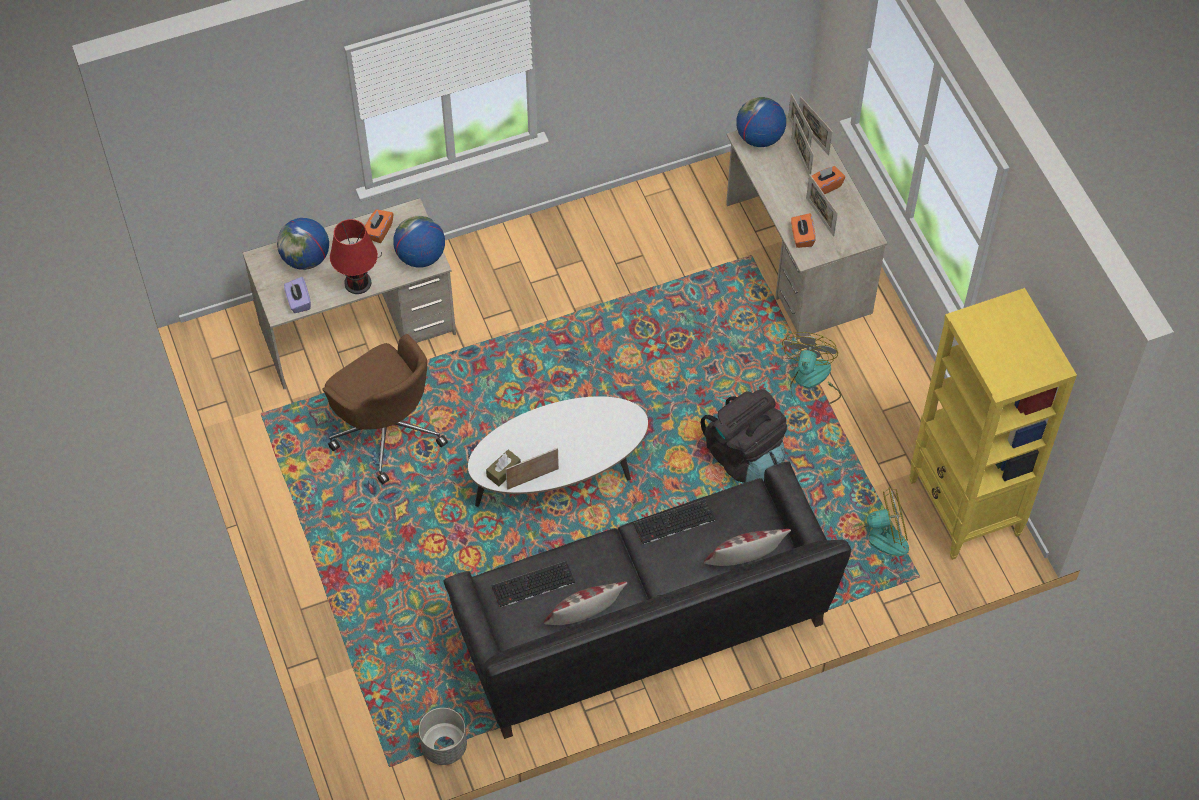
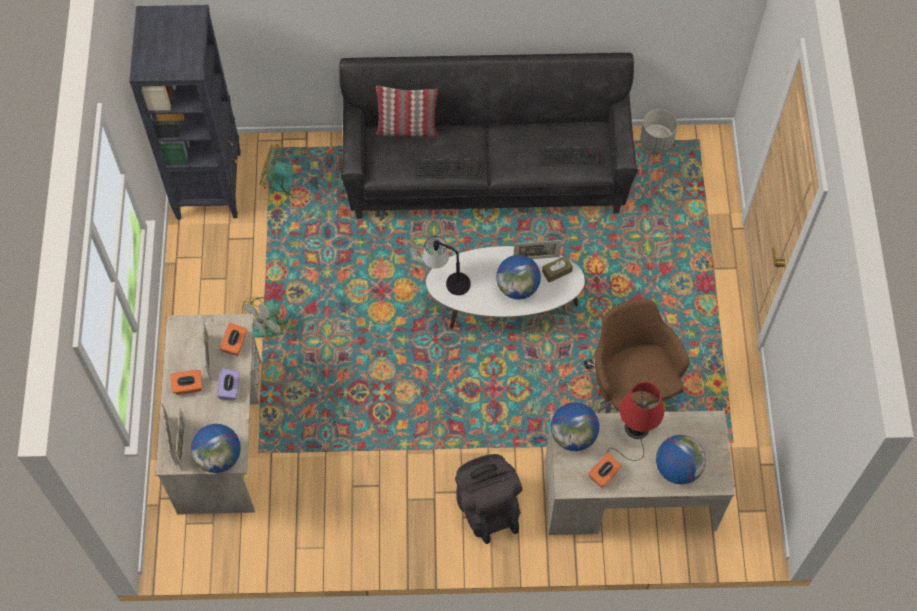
camera: 160 degrees left, 5 degrees up
purple tissue box [284,277,311,313] -> purple tissue box moved to [217,368,240,400]
pillow [544,582,627,625] -> none
black backpack [701,389,787,483] -> black backpack moved to [455,454,522,544]
picture frame [791,114,814,176] -> none
yellow bookcase [909,288,1077,560] -> black bookcase [129,5,241,220]
none -> table lamp [423,235,470,295]
none -> globe [496,255,541,299]

